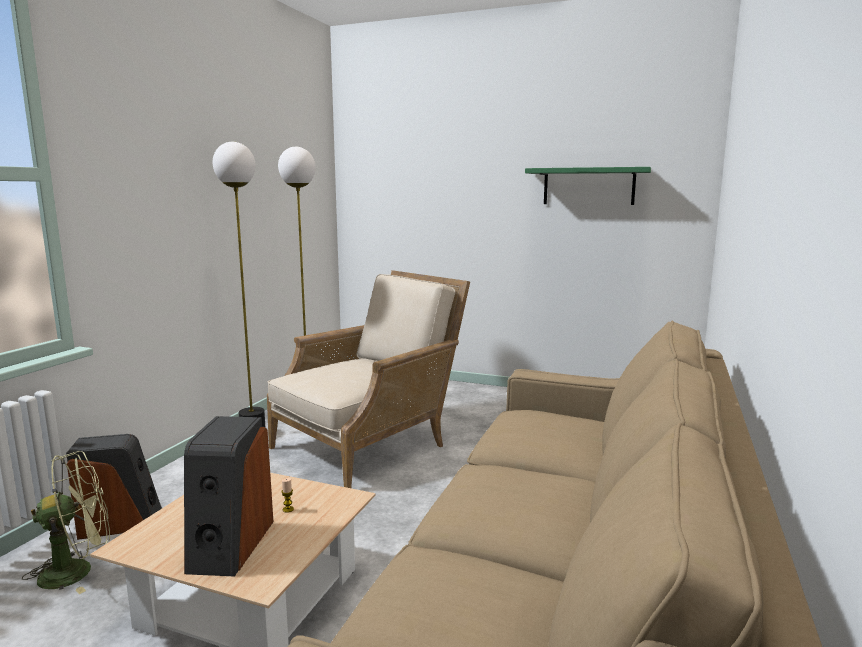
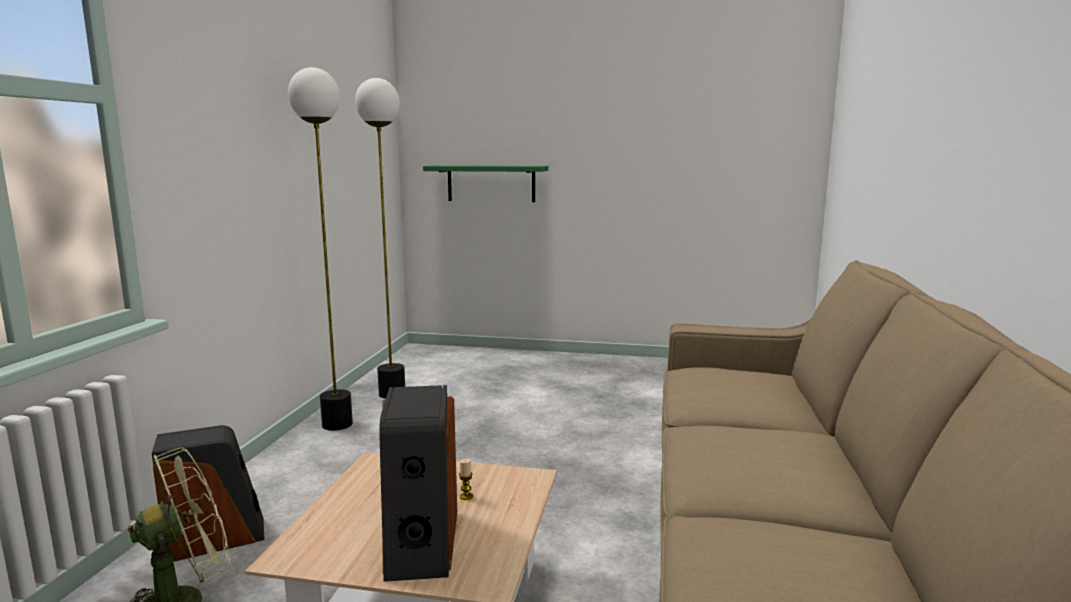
camera: 10 degrees left, 0 degrees up
beige armchair [267,270,470,488] -> none
green shelf [525,167,651,205] -> green shelf moved to [423,165,548,202]

